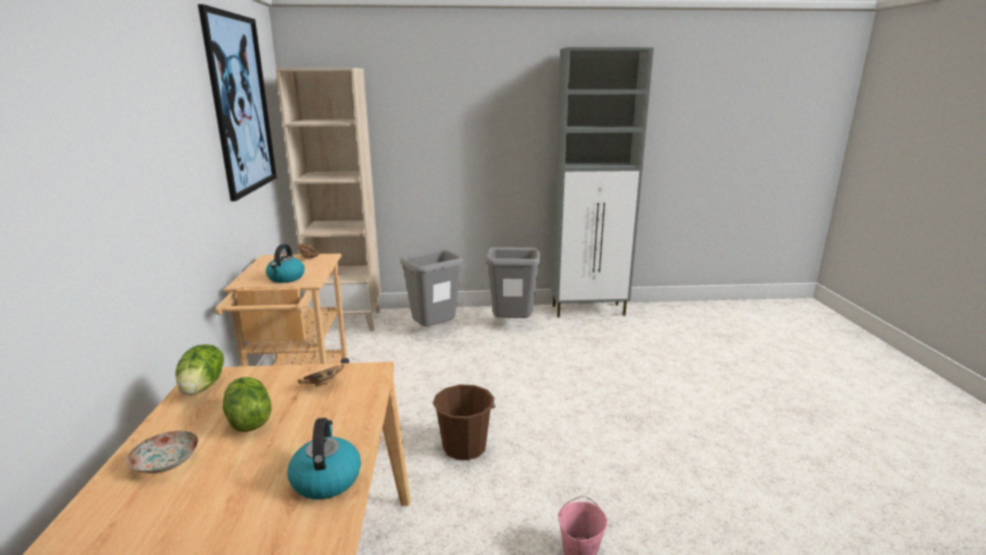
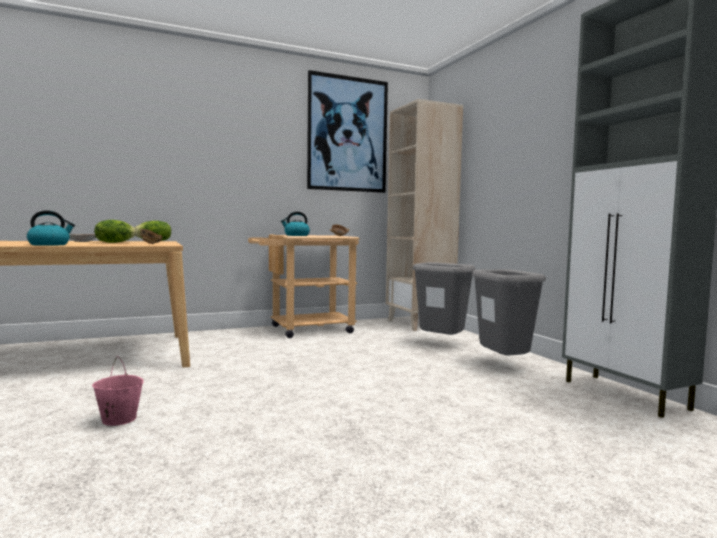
camera: 70 degrees right, 15 degrees down
brown bucket [433,385,496,460] -> none

